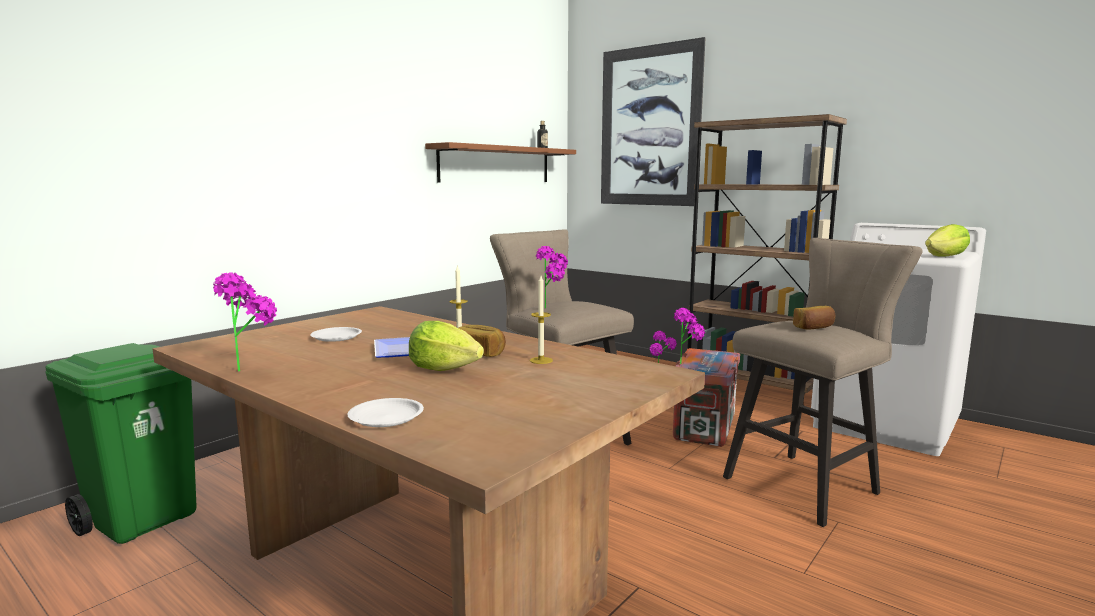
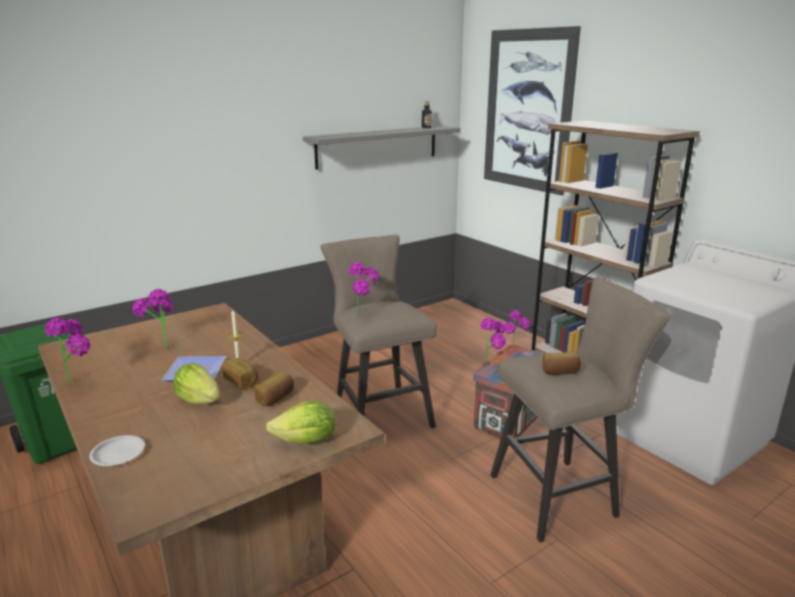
camera: 15 degrees right, 10 degrees up
white plate [310,327,362,342] -> potted plant [132,289,174,348]
brown shelf [425,142,576,182] -> grey shelf [303,126,461,170]
candle [530,276,553,364] -> bread [254,372,294,406]
lettuce [925,224,970,257] -> lettuce moved to [266,401,336,444]

